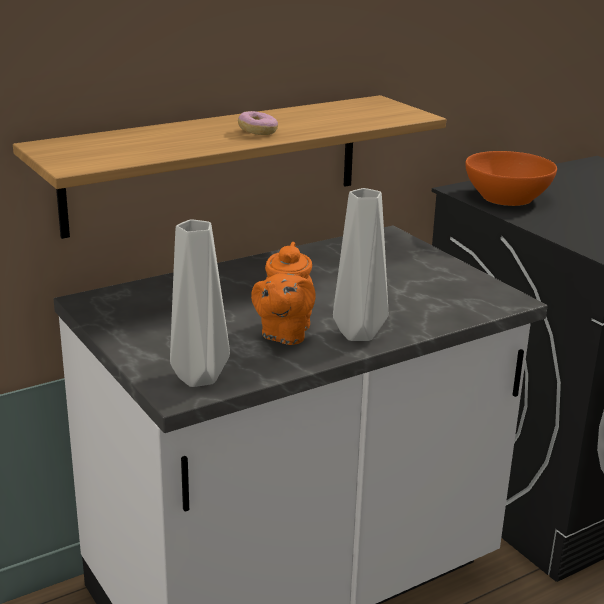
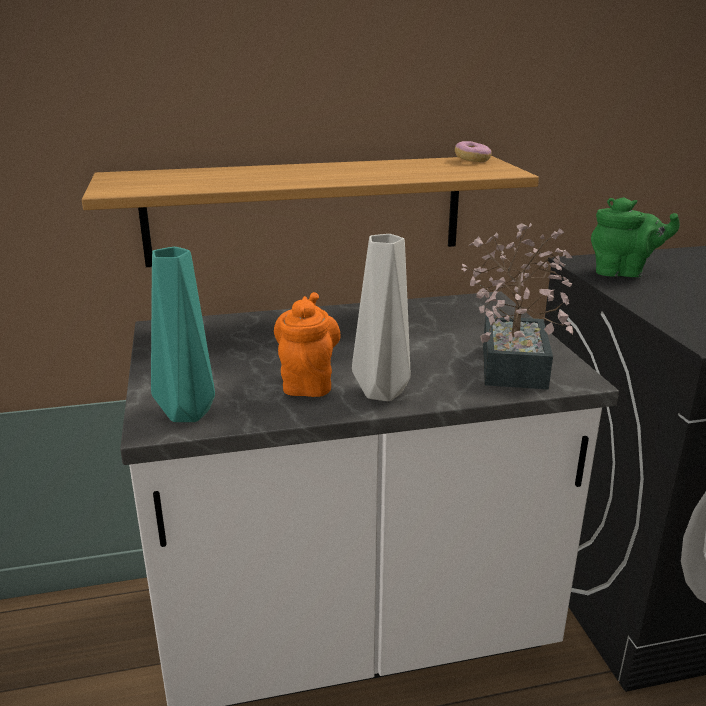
camera: 20 degrees right, 0 degrees up
grey vase [170,219,230,387] -> turquoise vase [151,247,215,422]
donut [238,111,278,135] -> donut moved to [455,141,491,162]
orange teapot [251,242,316,345] -> orange teapot turned 150 degrees clockwise [274,292,341,397]
orange bowl [465,151,557,206] -> green teapot [591,197,680,277]
none -> potted plant [462,223,573,390]

